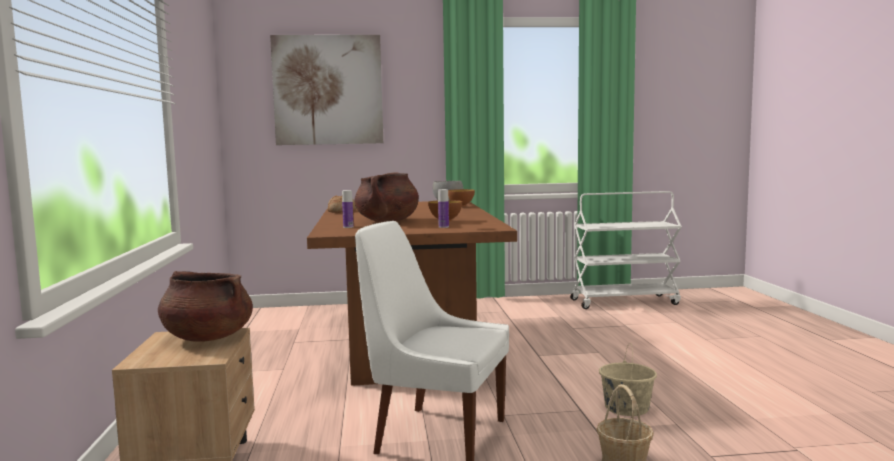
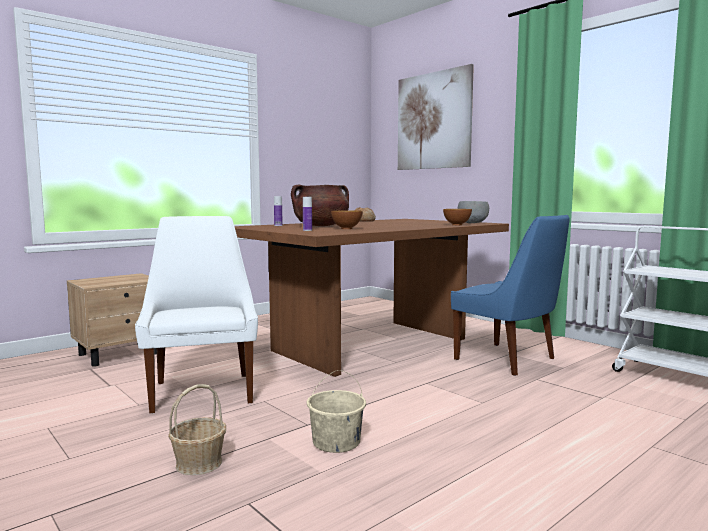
camera: 55 degrees right, 0 degrees up
brown cooking pot [158,271,253,342] -> none
none -> blue chair [451,215,570,376]

